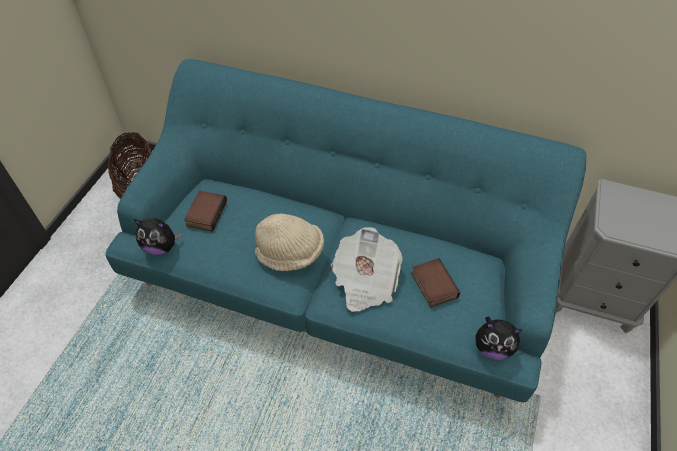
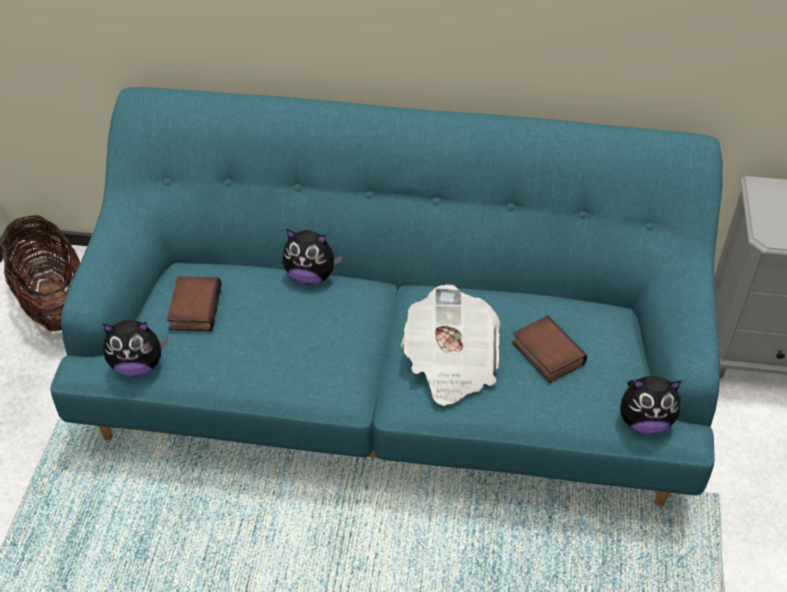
camera: 10 degrees left, 5 degrees down
beige hat [255,214,324,271] -> none
none -> plush toy [283,229,342,285]

